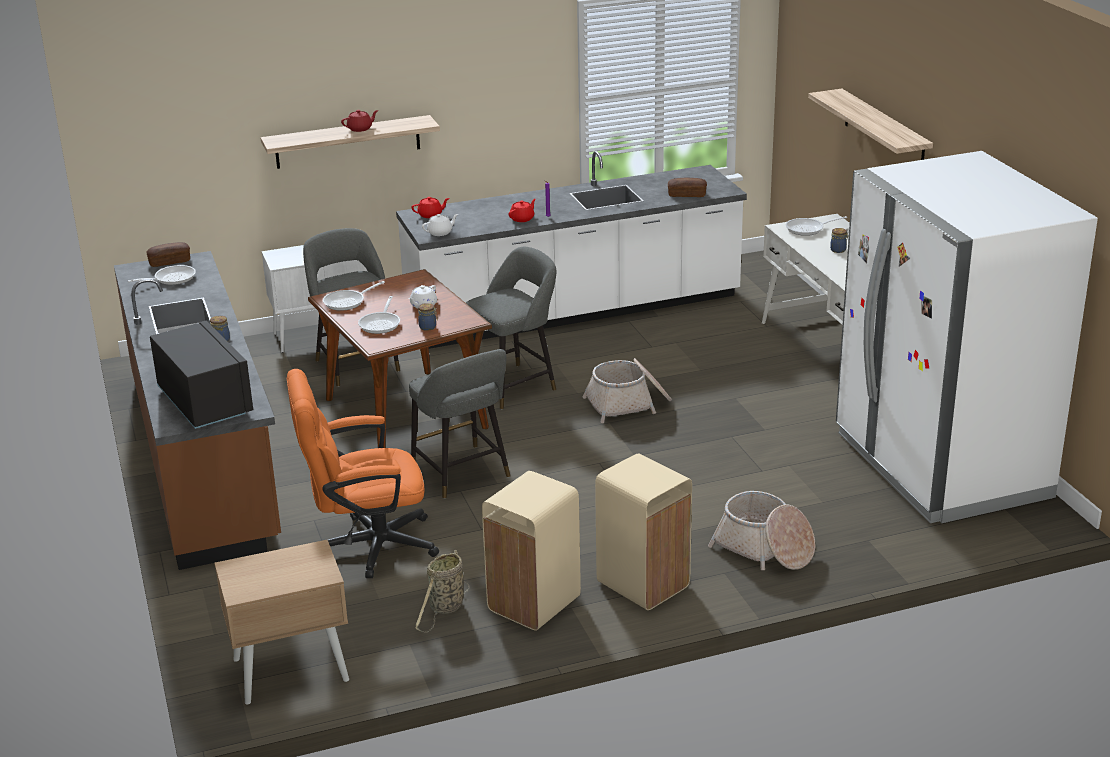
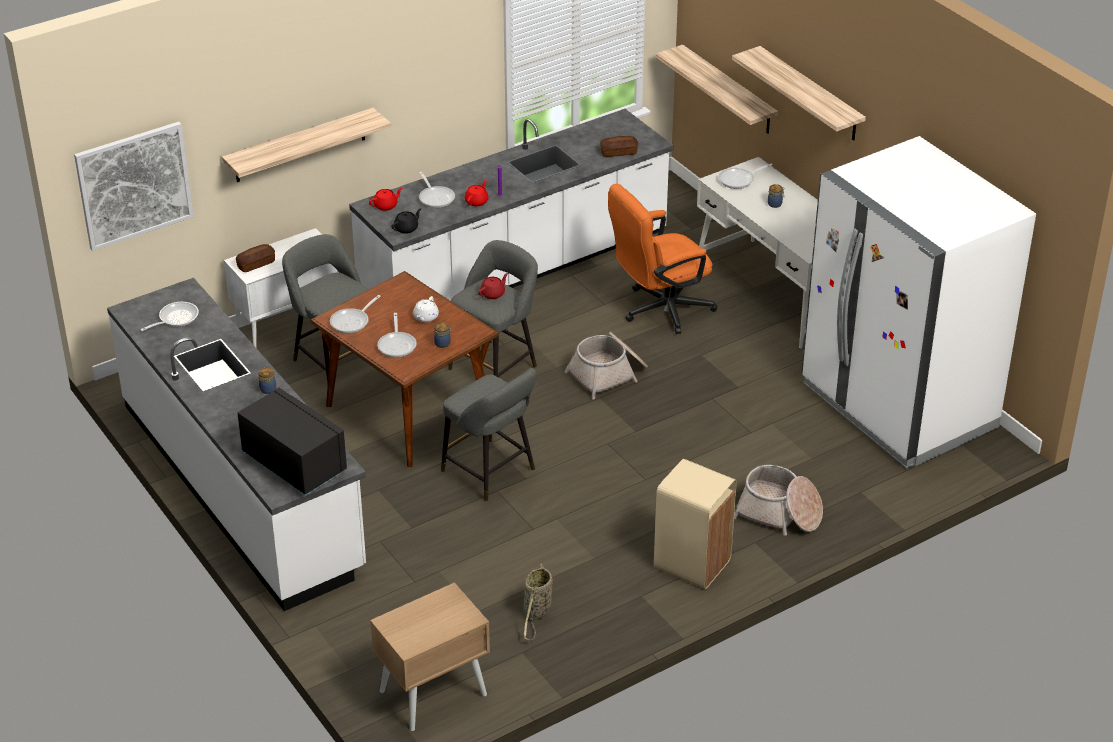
camera: 15 degrees left, 10 degrees up
brown counter [114,251,281,570] -> white counter [107,278,366,611]
bread [146,242,190,267] -> bread moved to [236,244,275,272]
orange office chair [287,369,439,578] -> orange office chair moved to [608,184,717,334]
red teapot [341,110,378,132] -> red teapot moved to [478,273,508,299]
white teapot [422,214,458,236] -> black teapot [391,208,422,234]
beige trash can [482,471,581,631] -> none
none -> picture [74,122,194,251]
none -> frying pan [419,172,455,208]
none -> shelf [656,45,778,134]

